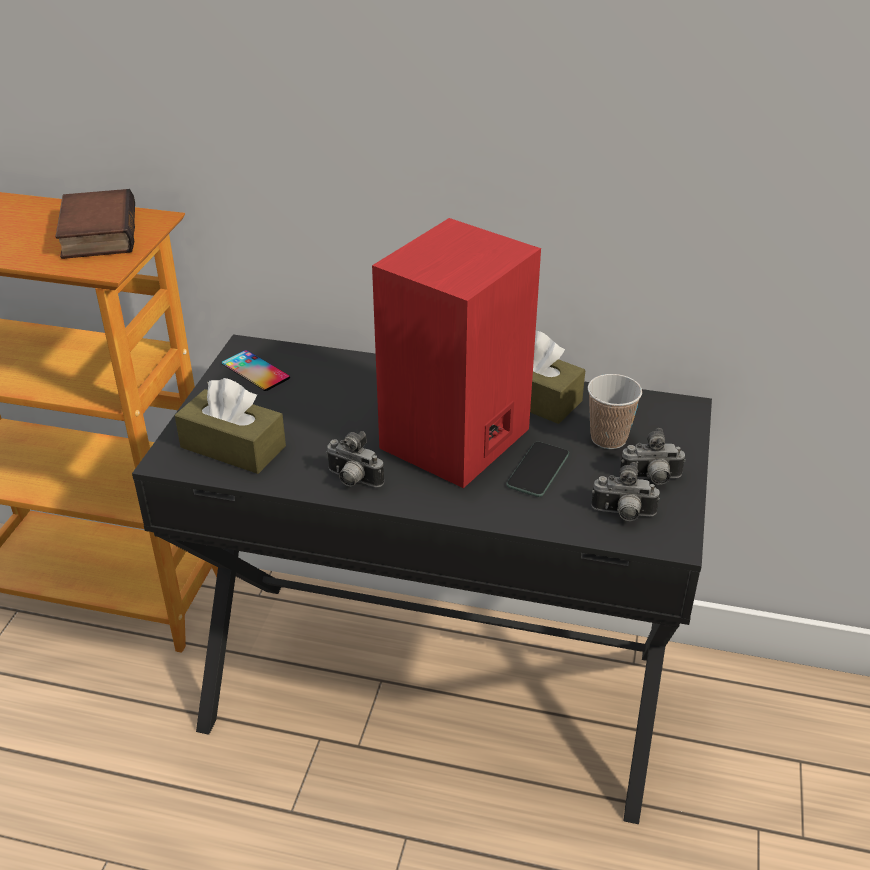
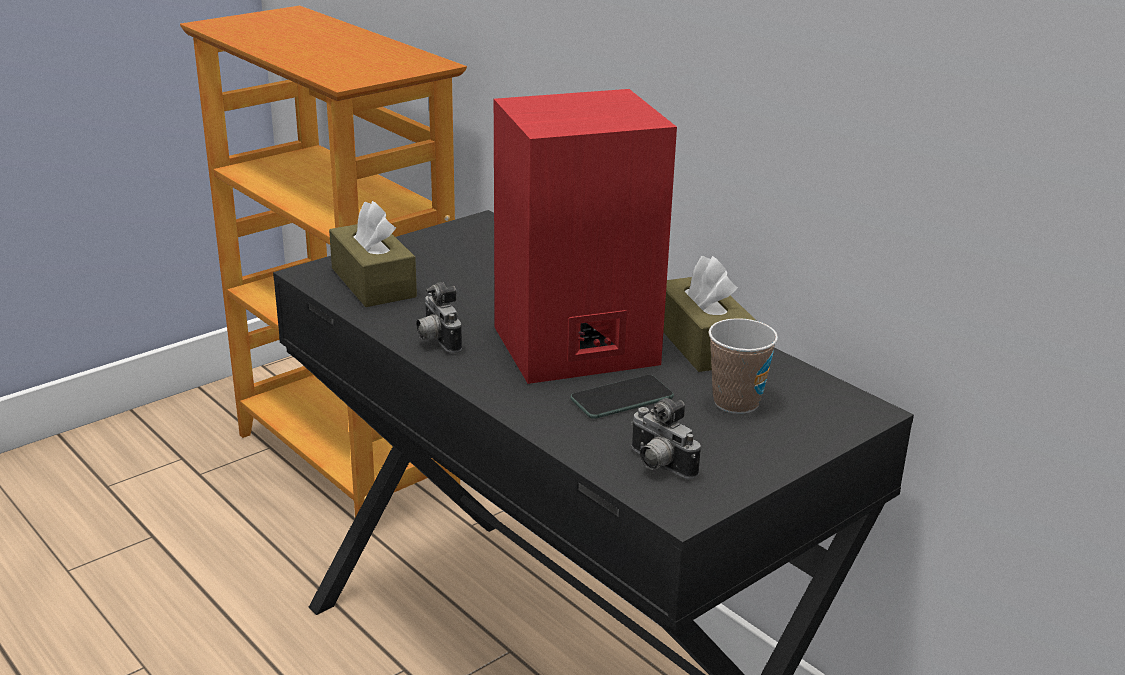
camera: 35 degrees right, 10 degrees down
book [56,189,135,259] -> none
phone [222,350,290,391] -> none
camera [620,428,686,485] -> none

